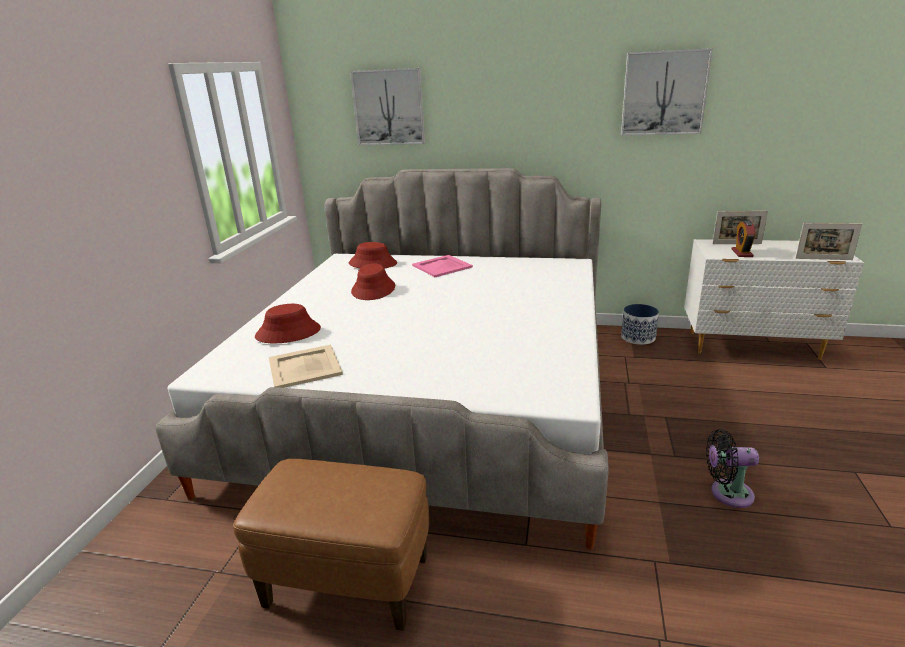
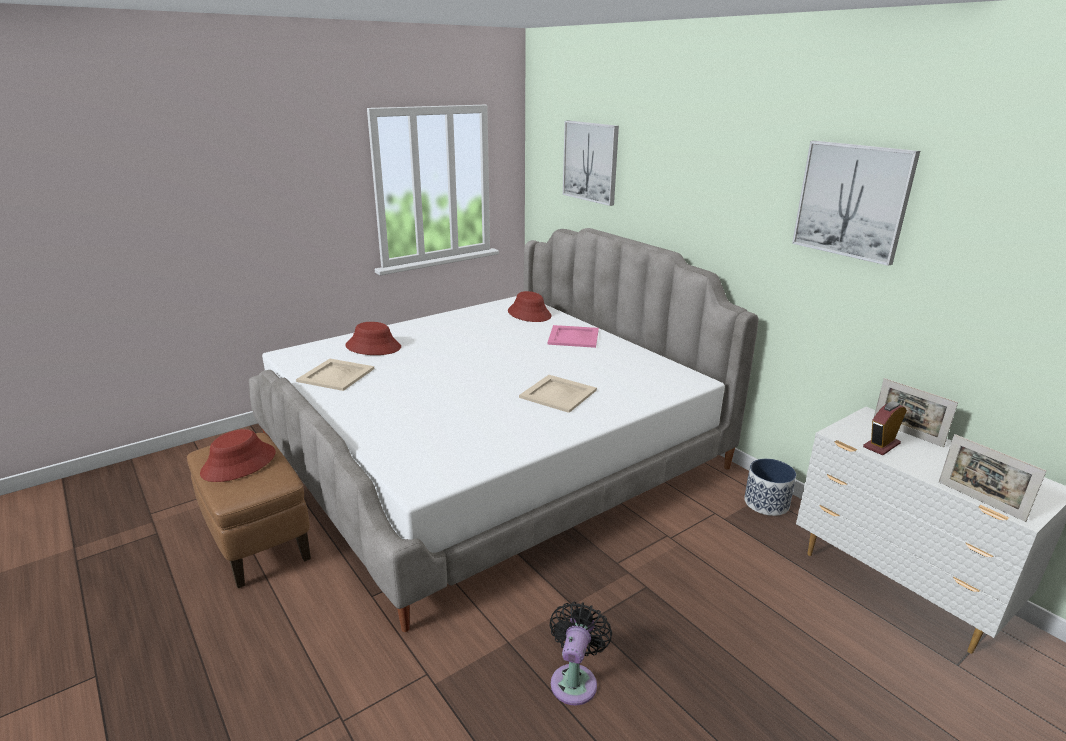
camera: 40 degrees right, 0 degrees up
red hat [351,263,395,300] -> red hat moved to [200,429,276,482]
black fan [706,429,759,508] -> black fan turned 60 degrees clockwise [550,602,612,705]
none -> beige tray [519,375,597,413]

